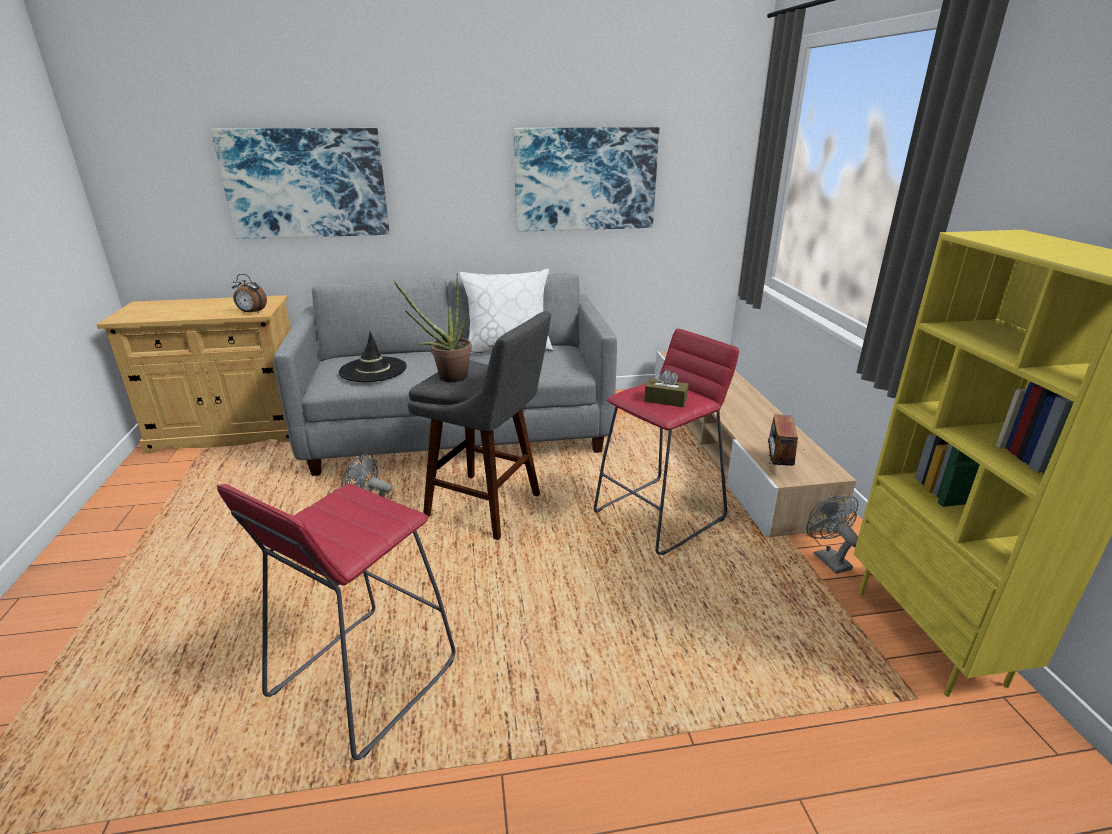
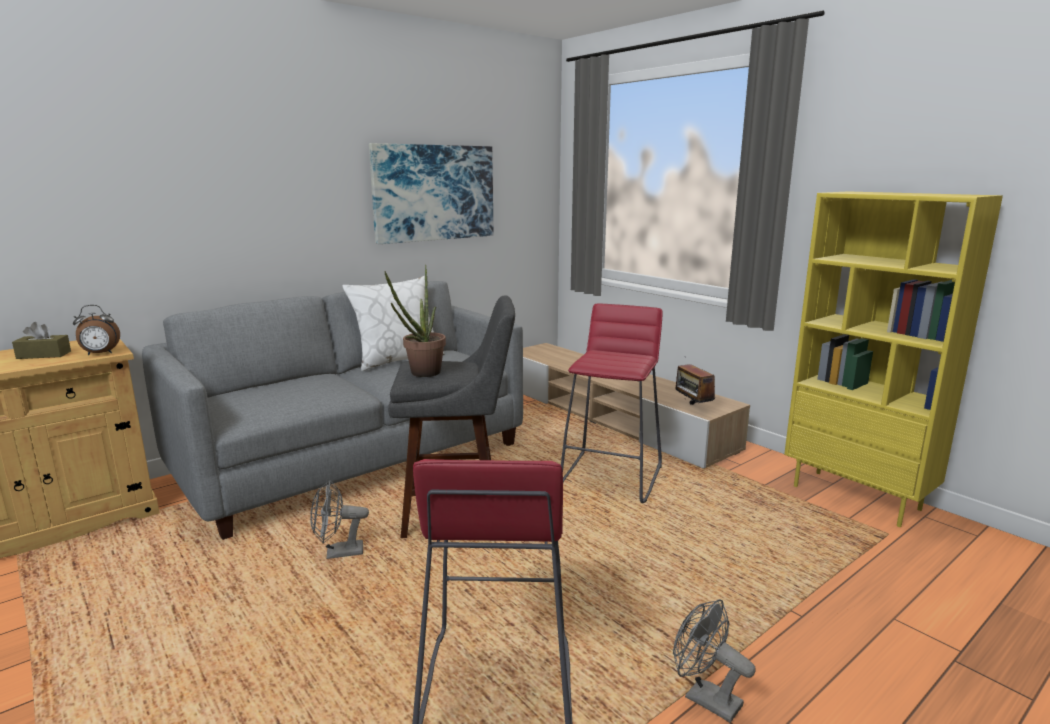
camera: 30 degrees left, 10 degrees down
picture [211,128,390,239] -> none
black hat [339,332,407,382] -> none
brown tissue box [644,369,689,407] -> brown tissue box moved to [12,322,71,359]
grey fan [806,495,858,574] -> grey fan moved to [673,599,756,723]

